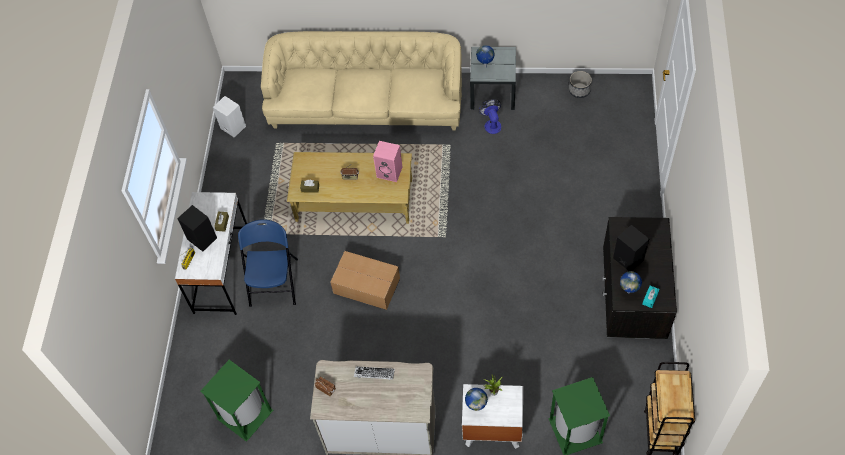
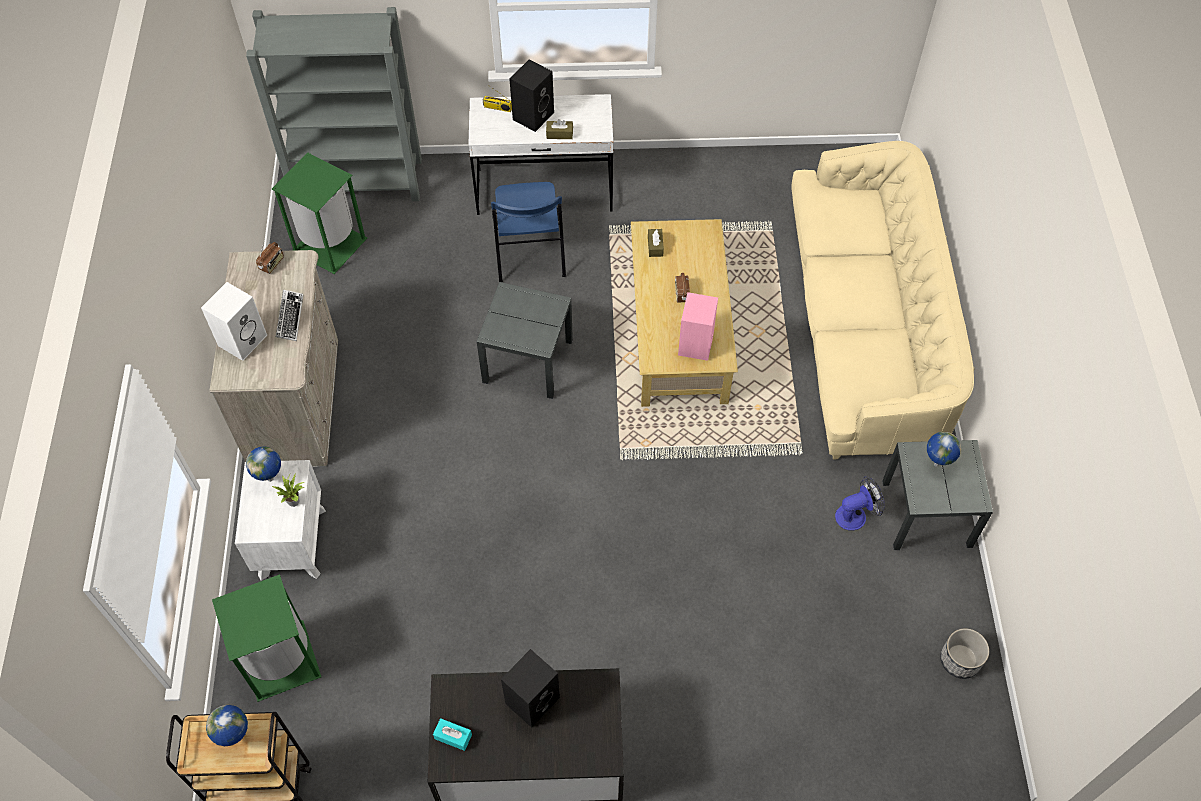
camera: 80 degrees right, 0 degrees up
white speaker [213,96,246,138] -> white speaker moved to [201,282,267,361]
blue chair [238,219,298,307] -> blue chair turned 90 degrees clockwise [491,182,566,282]
cardboard box [330,251,400,310] -> grey side table [476,282,573,399]
globe [620,271,642,293] -> globe moved to [206,705,248,746]
none -> grey bookcase [246,7,422,201]

